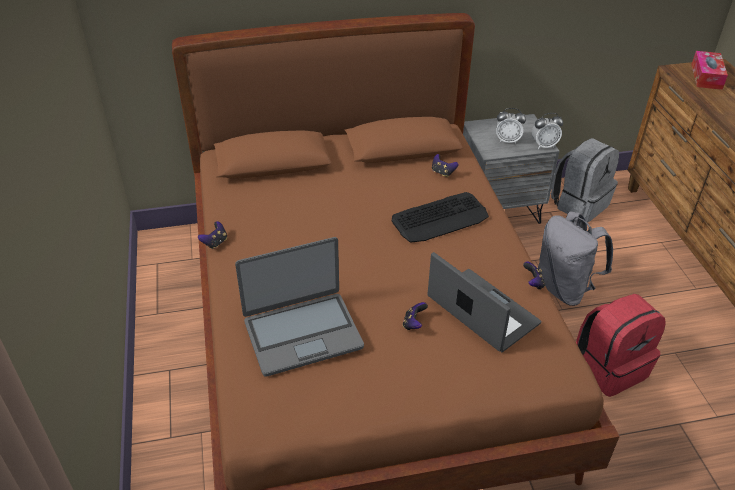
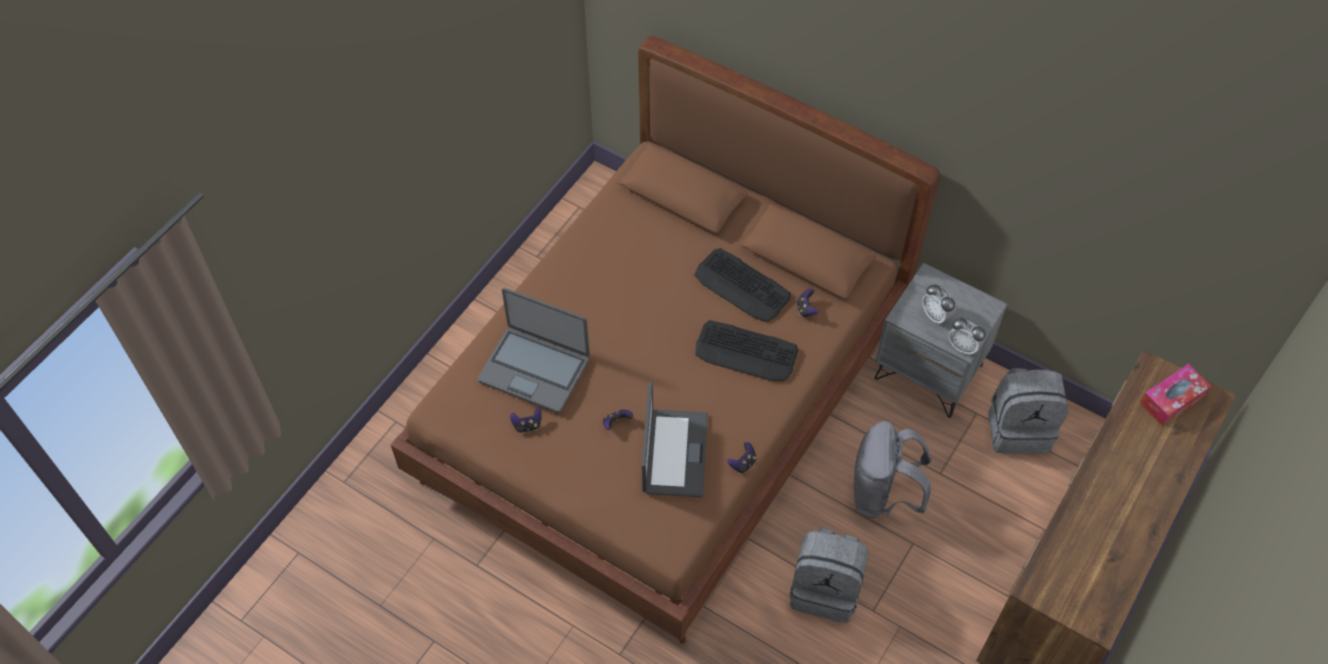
camera: 45 degrees right, 15 degrees up
game controller [198,221,227,249] -> game controller moved to [510,408,541,433]
red backpack [576,294,666,397] -> grey backpack [790,527,869,623]
none -> keyboard [694,248,791,322]

